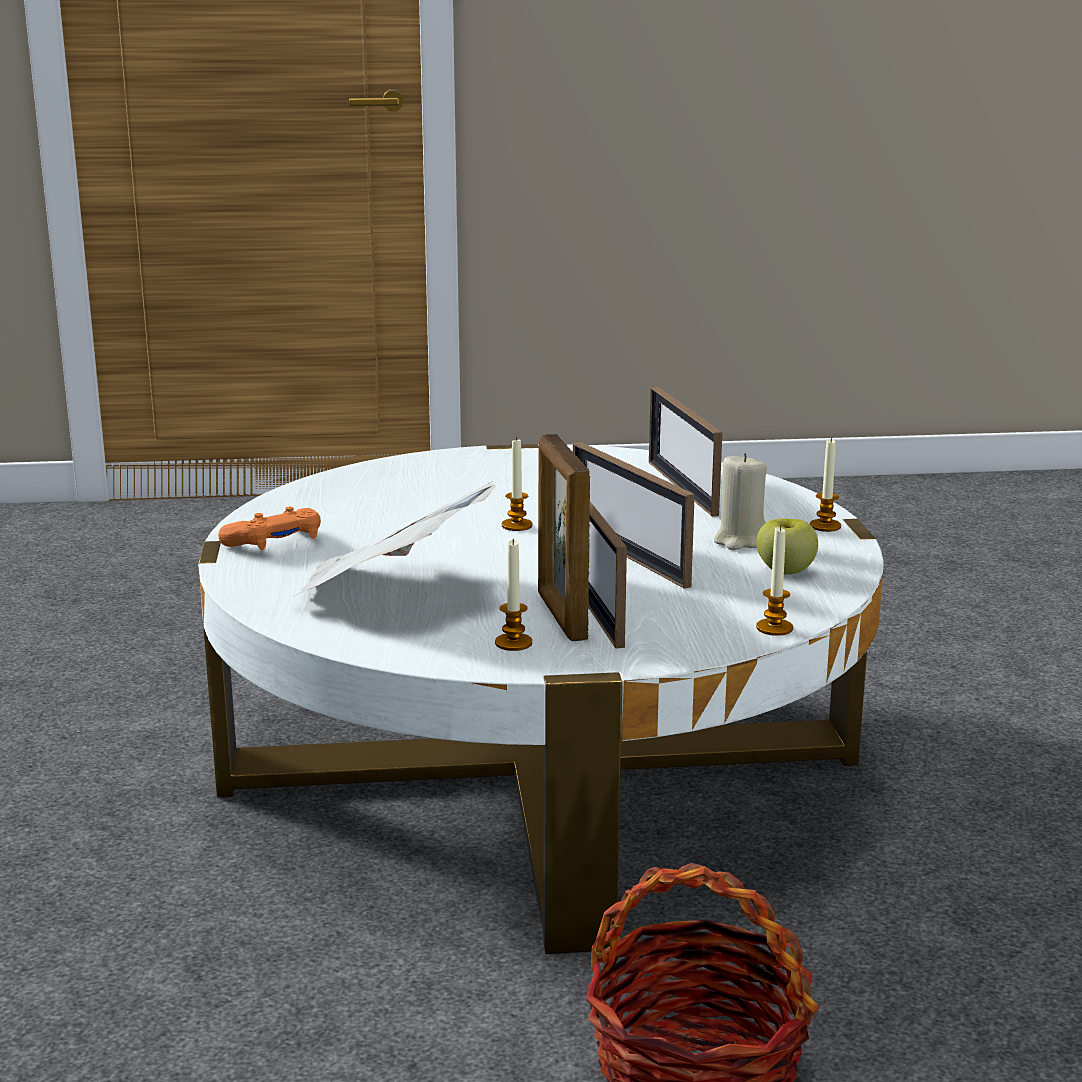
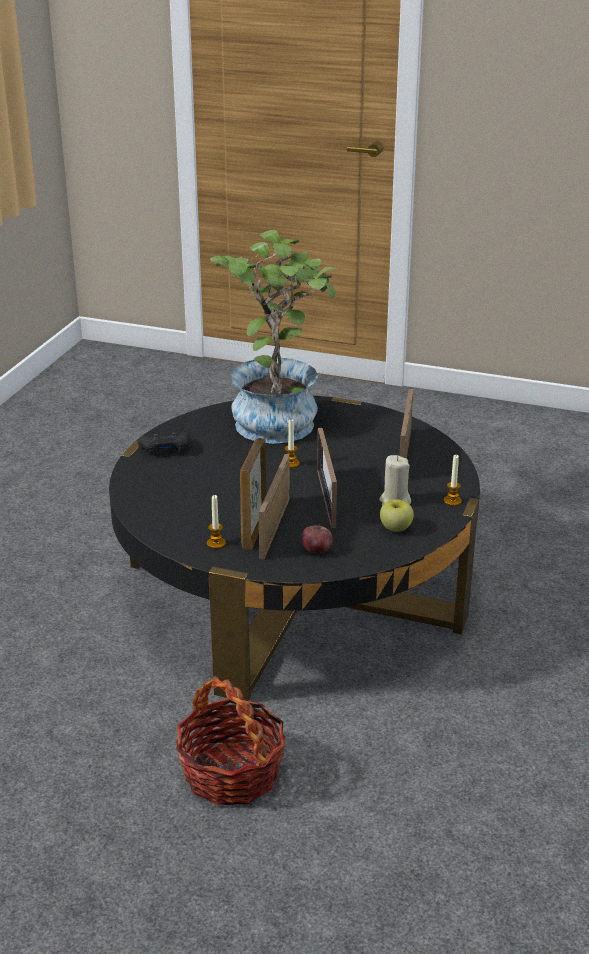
camera: 25 degrees right, 10 degrees up
white coffee table [198,444,884,954] -> black coffee table [109,396,480,701]
orange game controller [218,507,321,550] -> black game controller [138,433,191,455]
newspaper [292,482,495,597] -> none
candle [756,525,793,636] -> none
none -> potted plant [210,230,337,444]
none -> apple [301,524,333,553]

